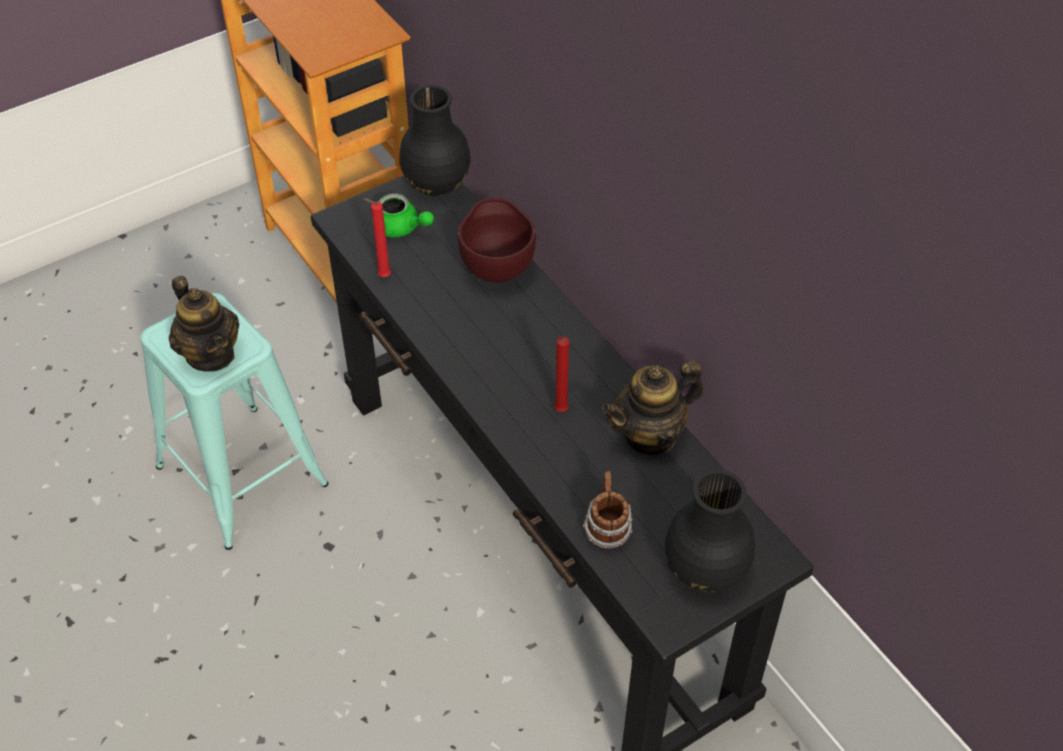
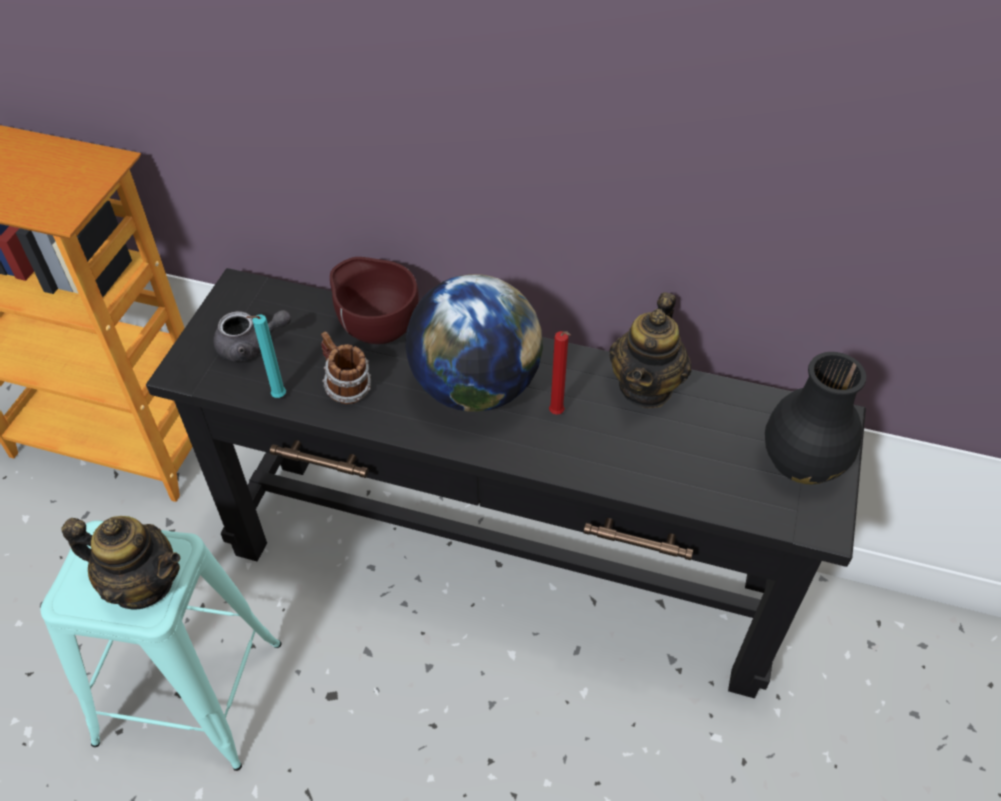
camera: 40 degrees left, 0 degrees up
red candle [364,198,391,277] -> turquoise candle [246,315,286,398]
green teapot [372,193,434,237] -> grey teapot [213,310,291,361]
black vase [400,85,471,196] -> none
mug [583,471,633,549] -> mug moved to [321,331,371,404]
none -> globe [406,274,543,412]

